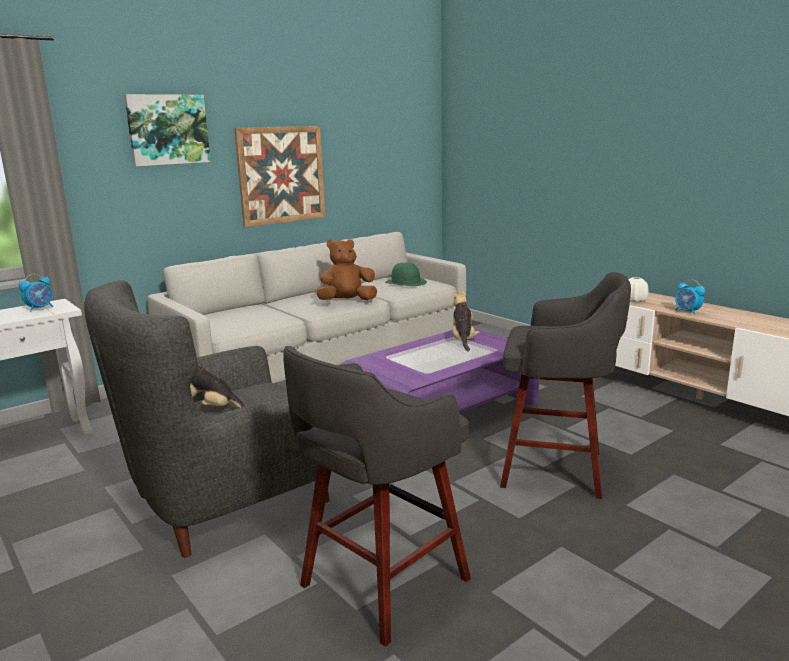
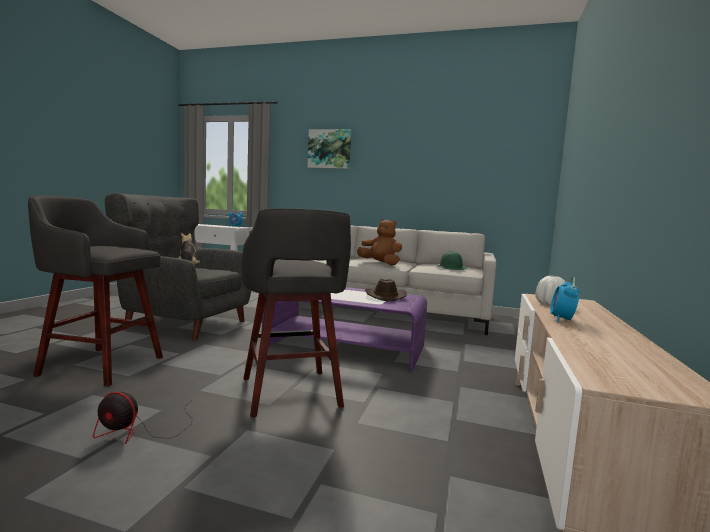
camera: 55 degrees right, 10 degrees down
picture [234,126,325,227] -> none
plush toy [452,290,480,352] -> brown hat [365,279,407,301]
none -> fan [93,392,192,444]

